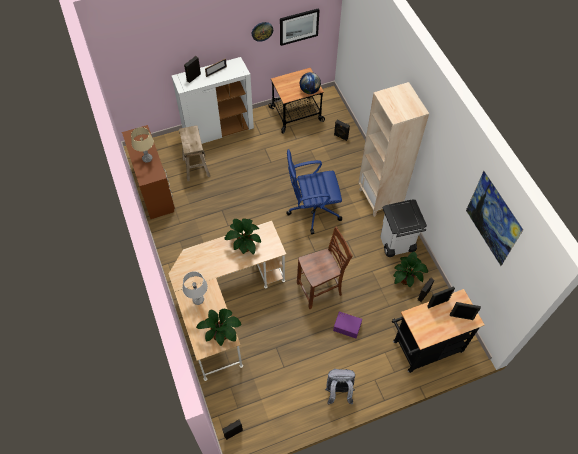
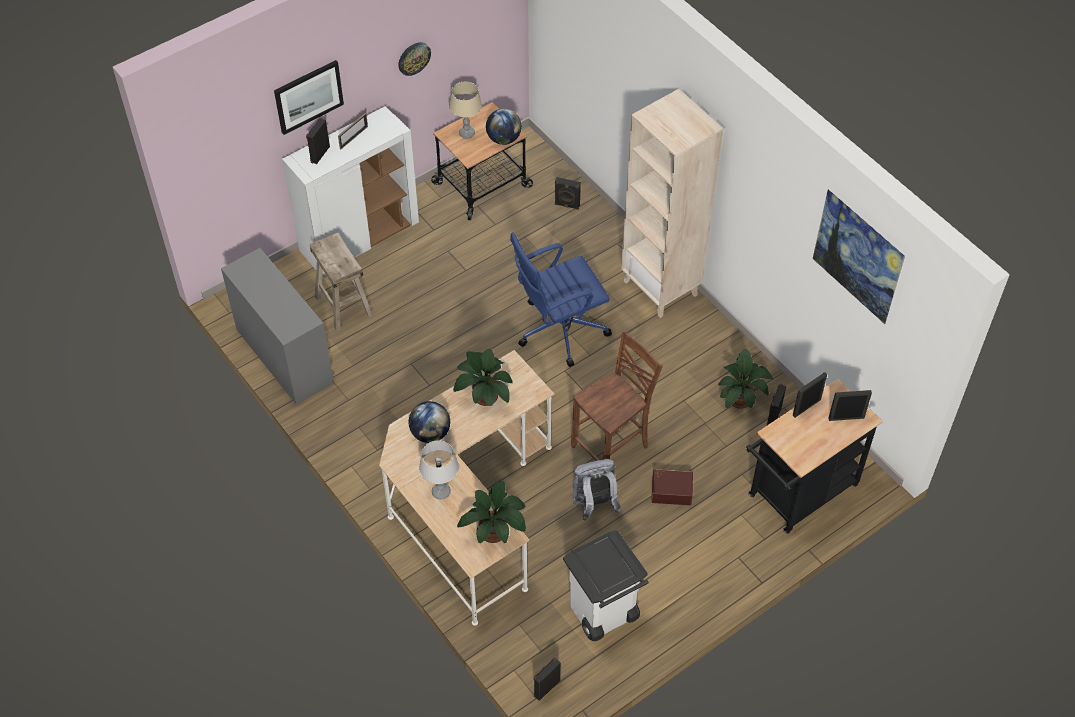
camera: 15 degrees left, 5 degrees down
brown desk [122,125,175,219] -> grey desk [221,248,333,405]
beige table lamp [131,127,154,163] -> beige table lamp moved to [449,82,482,139]
picture [280,8,319,46] -> picture moved to [274,60,344,135]
grey backpack [324,368,355,405] -> grey backpack moved to [573,459,621,521]
purple storage box [333,311,362,338] -> brown storage box [651,469,693,505]
white trash can [380,200,427,257] -> white trash can moved to [563,530,648,641]
none -> globe [408,401,450,443]

